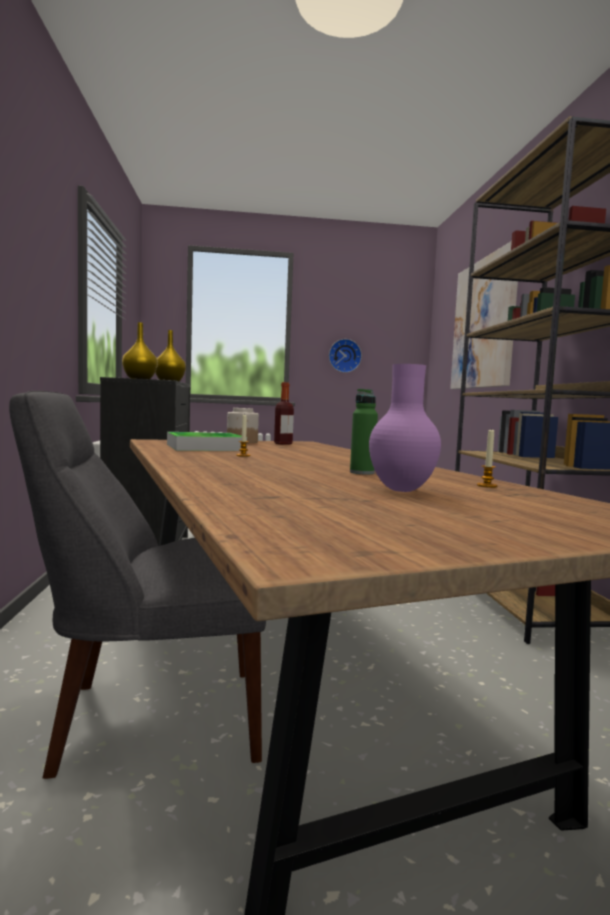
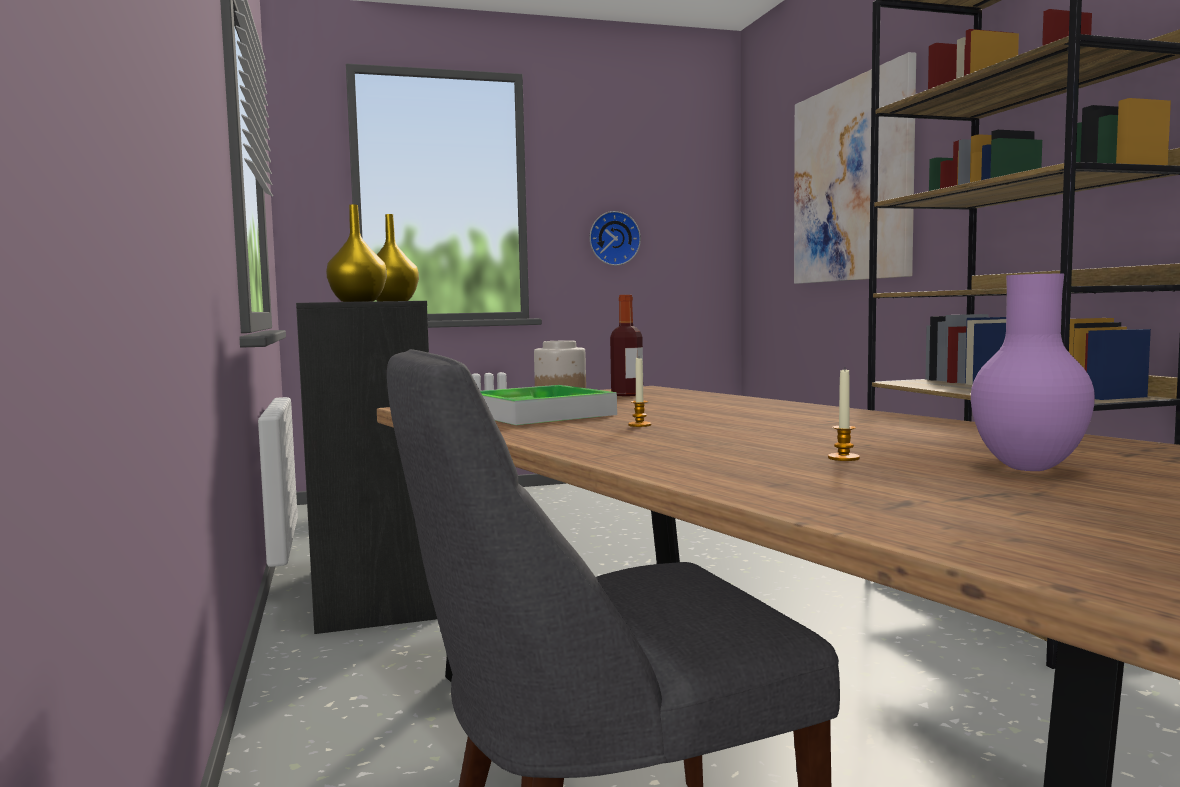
camera: 10 degrees left, 0 degrees up
green bottle [350,389,378,475] -> none
candle [477,428,498,488] -> candle moved to [828,368,860,461]

